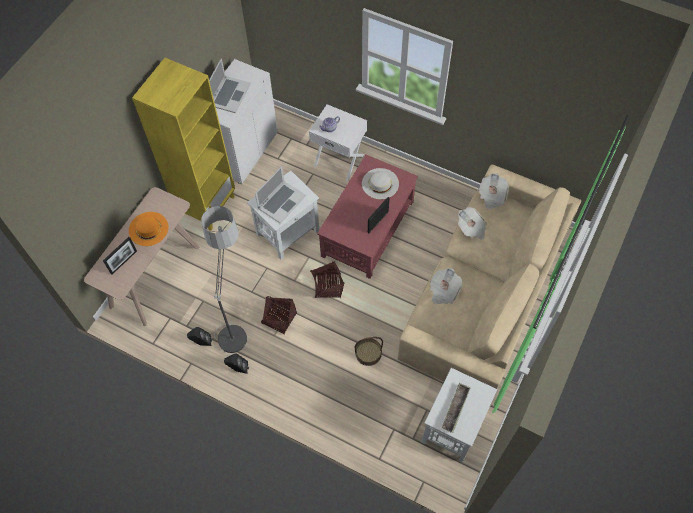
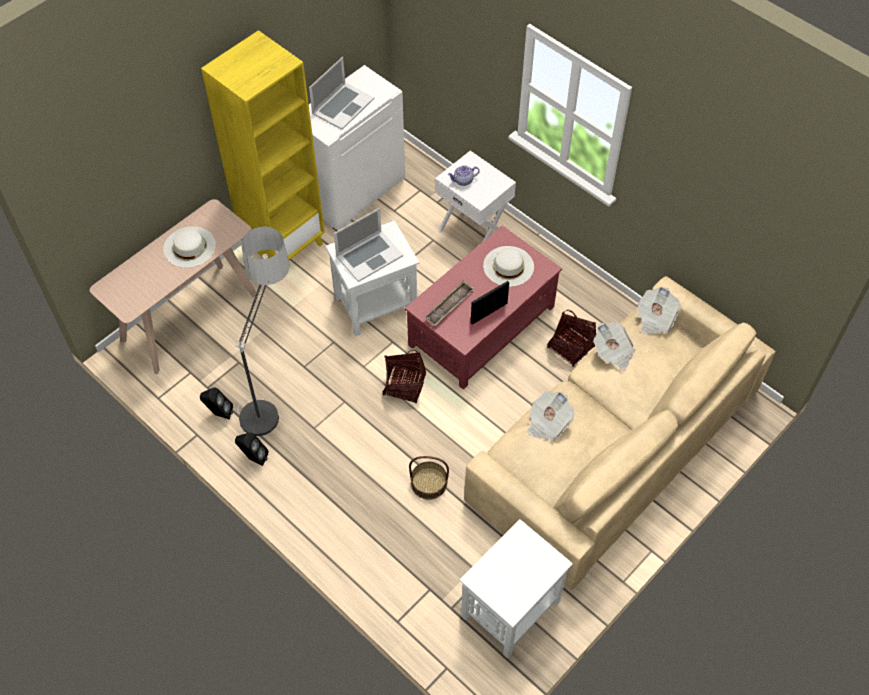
camera: 15 degrees right, 5 degrees down
picture frame [103,237,137,275] -> none
orange hat [129,212,169,246] -> white hat [163,226,216,268]
basket [261,296,297,335] -> basket moved to [547,310,596,367]
tray [442,383,471,433] -> tray moved to [425,281,474,326]

